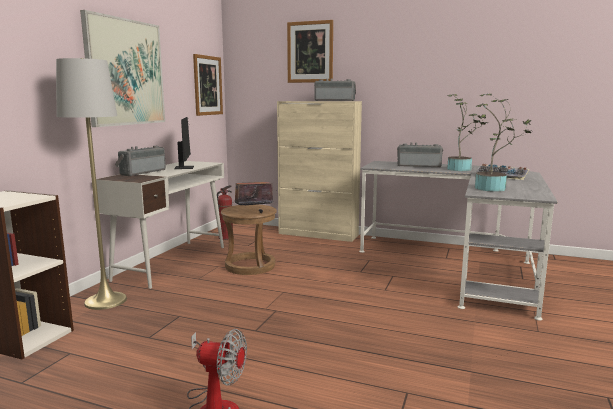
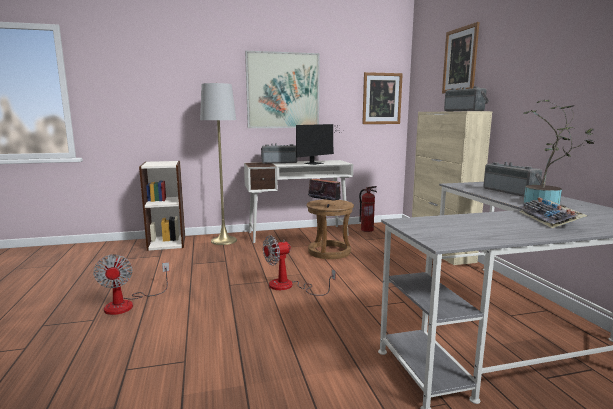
camera: 55 degrees right, 0 degrees up
potted plant [475,93,532,192] -> none
none -> fan [263,235,336,296]

